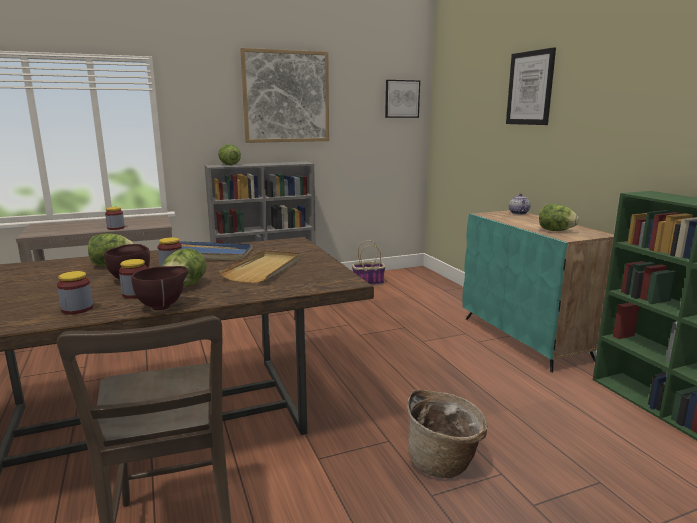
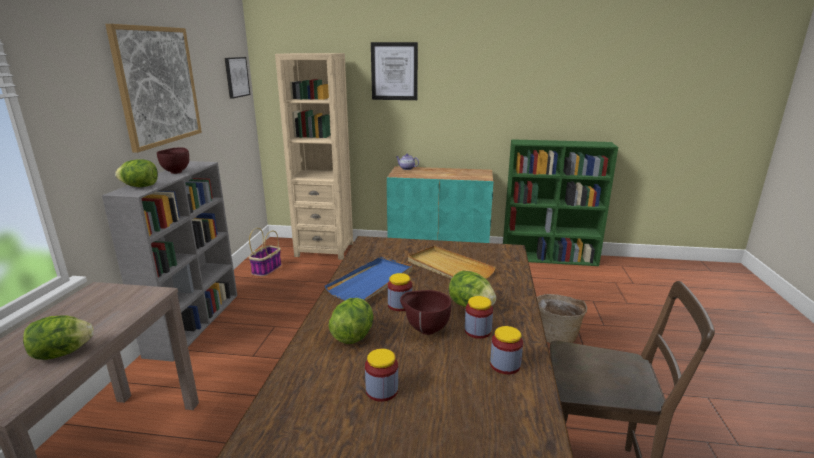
camera: 60 degrees left, 5 degrees up
jar [105,207,125,230] -> jar moved to [365,349,398,402]
brown bowl [131,266,189,310] -> brown bowl moved to [157,148,189,174]
lettuce [539,204,579,231] -> lettuce moved to [23,315,94,360]
none -> beige bookcase [275,53,353,260]

